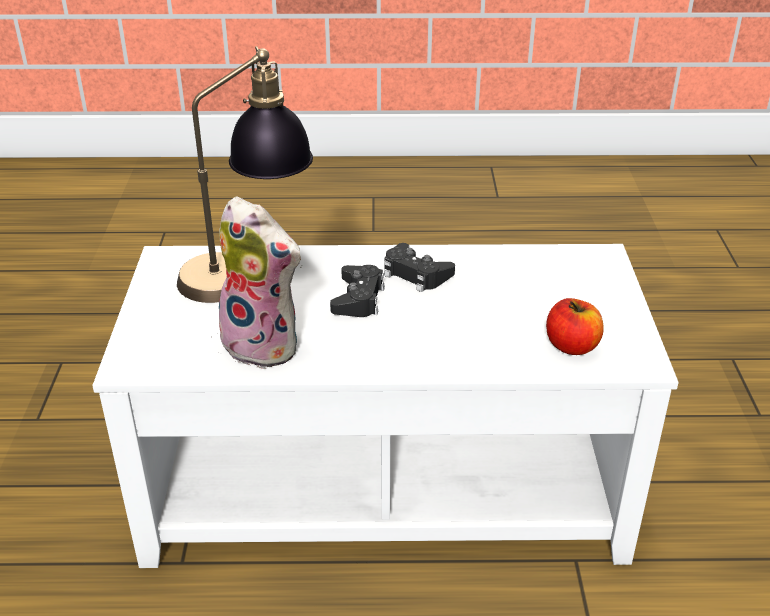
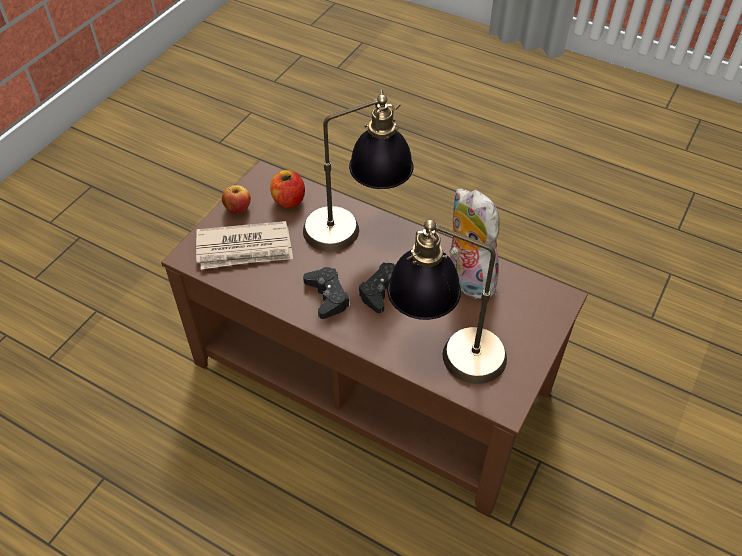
camera: 150 degrees left, 15 degrees up
white coffee table [92,244,679,568] -> brown coffee table [161,161,588,517]
none -> newspaper [196,221,293,269]
none -> apple [222,185,251,214]
none -> table lamp [303,90,413,252]

